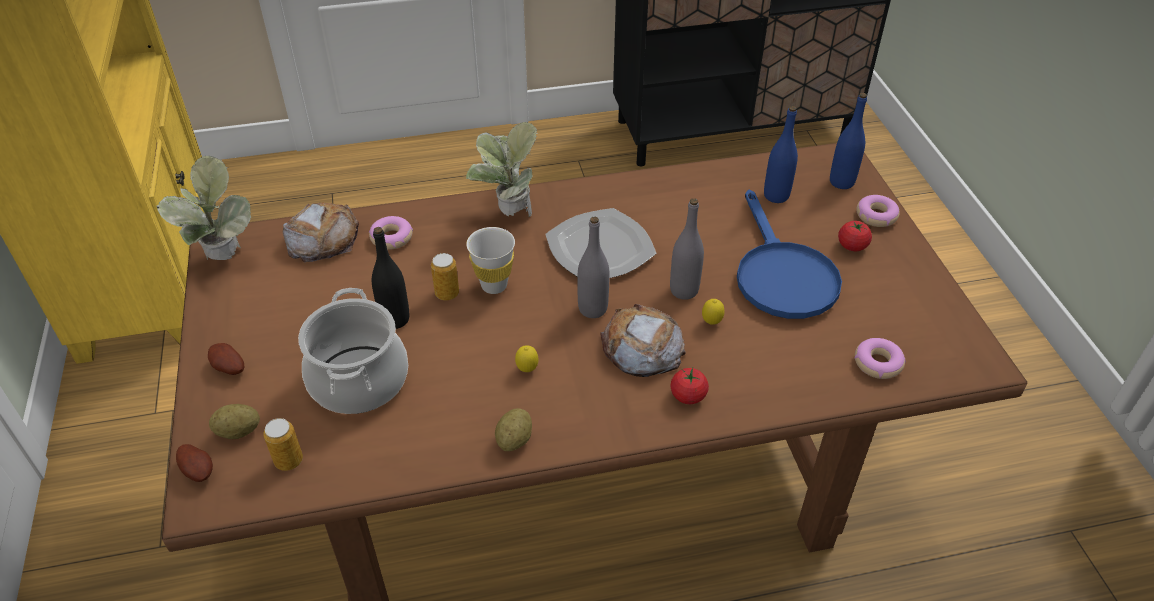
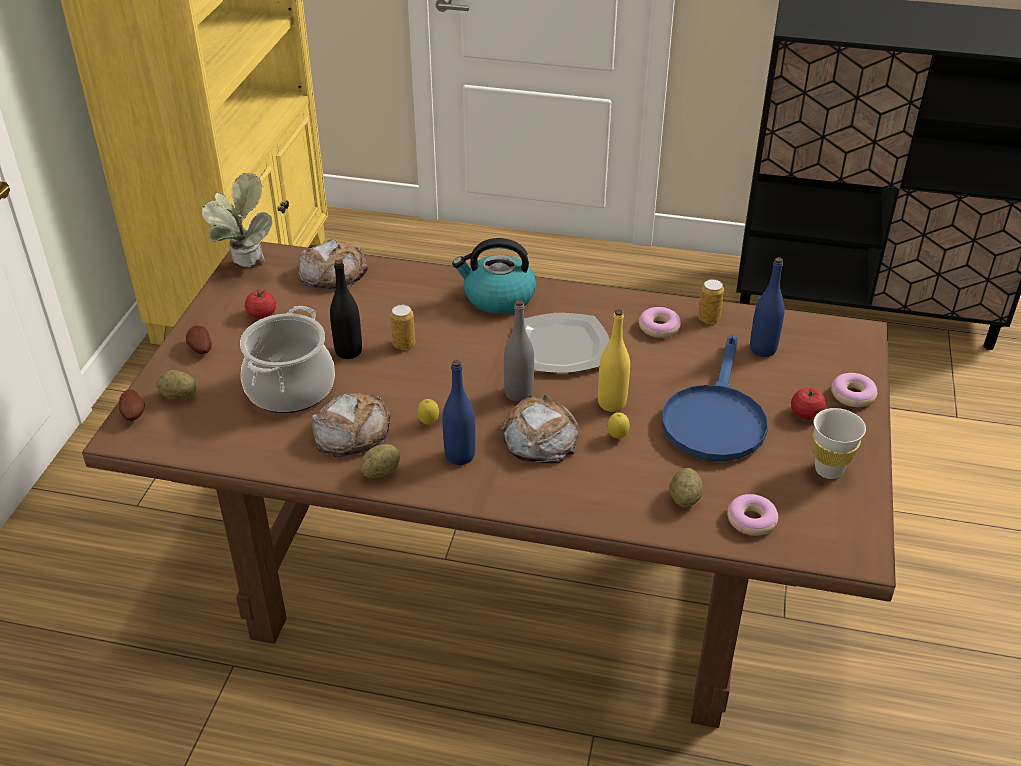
camera: 25 degrees right, 5 degrees down
can [263,418,303,471] -> can moved to [698,279,724,324]
donut [369,216,413,250] -> donut moved to [639,307,681,338]
potted plant [466,122,538,217] -> kettle [452,238,536,314]
white cup [466,227,515,294] -> white cup moved to [813,408,866,479]
grey bottle [670,198,704,300] -> yellow bottle [598,309,630,412]
tomato [670,368,709,404] -> tomato moved to [245,289,276,319]
blue bottle [830,93,867,189] -> blue bottle moved to [442,360,475,465]
none -> bread [312,393,391,458]
none -> potato [669,468,703,508]

